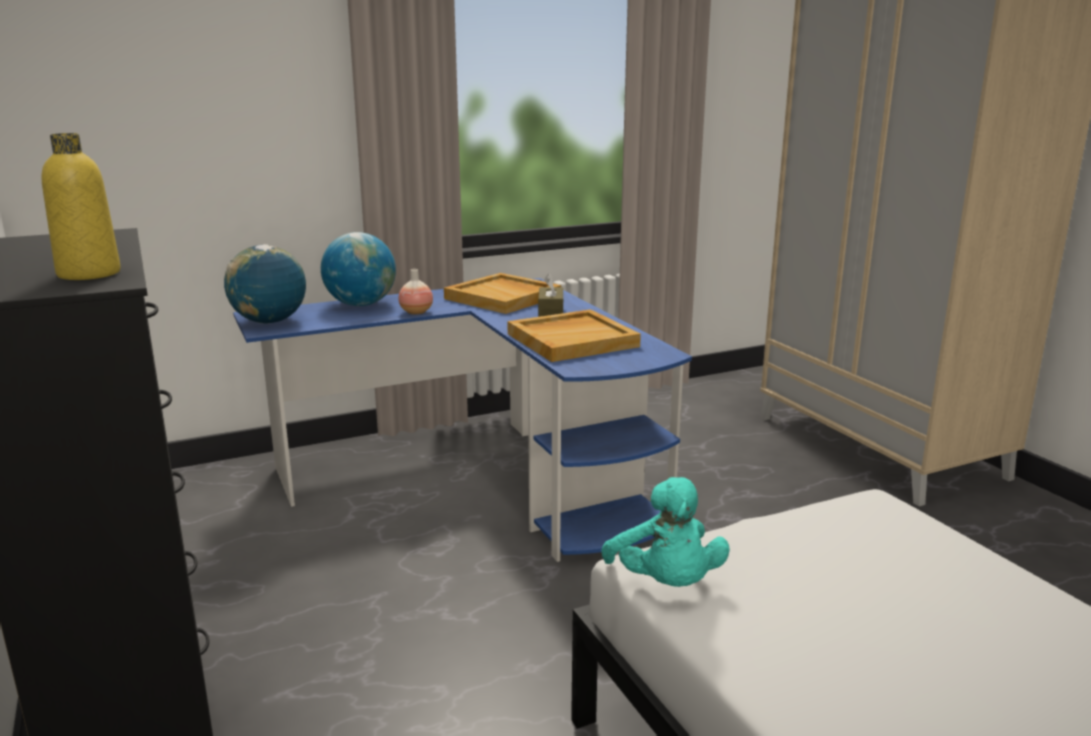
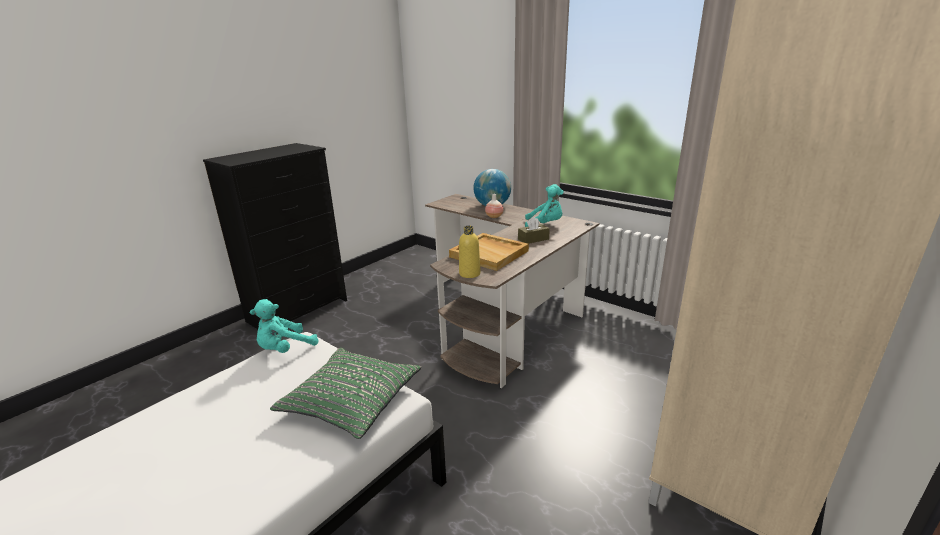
camera: 65 degrees right, 5 degrees up
yellow bottle [42,133,121,280] -> yellow bottle moved to [459,226,481,278]
globe [224,244,306,324] -> none
blue desk [233,278,692,562] -> brown desk [425,194,599,388]
beige tray [444,273,561,314] -> turquoise plush toy [525,184,564,227]
none -> green pillow [270,347,421,439]

